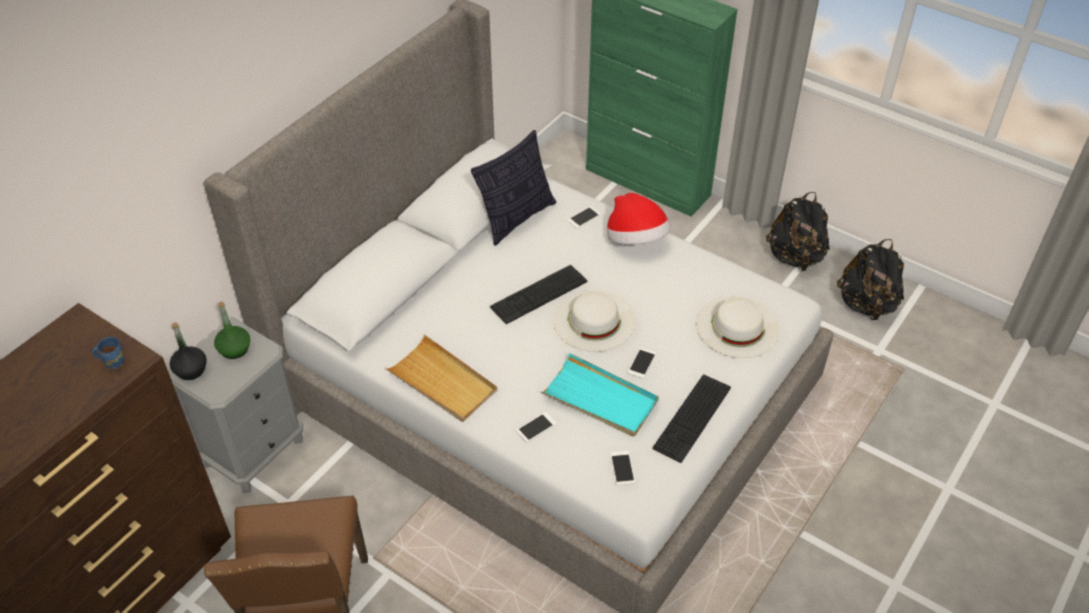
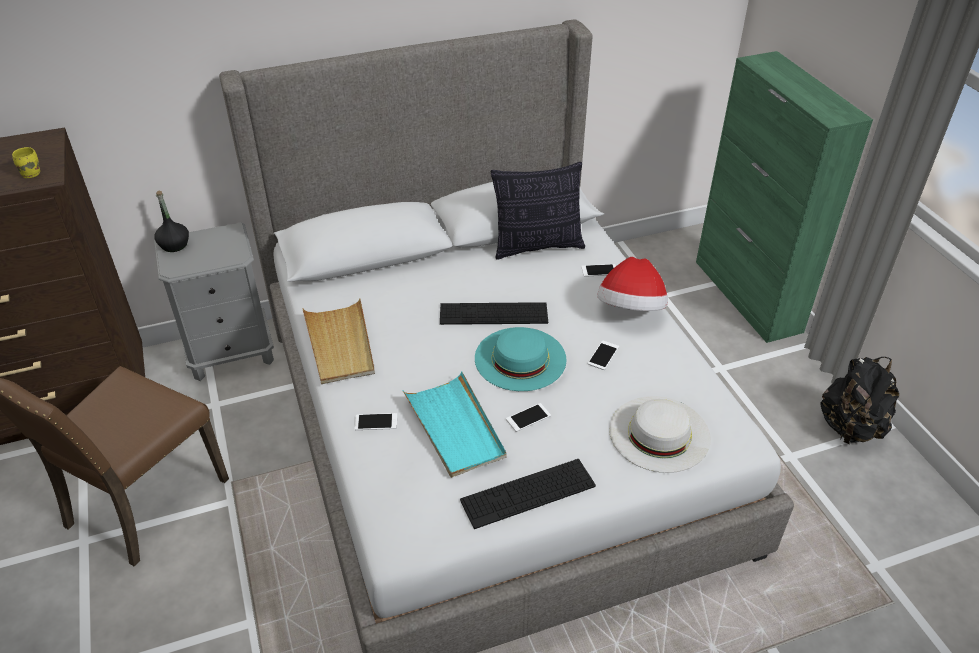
camera: 35 degrees right, 5 degrees down
blue mug [92,337,124,370] -> yellow mug [12,147,40,178]
green bottle [214,301,250,359] -> none
white hat [553,290,636,352] -> turquoise hat [475,327,567,391]
phone [610,451,635,485] -> phone moved to [588,340,619,370]
black backpack [837,239,904,320] -> none

